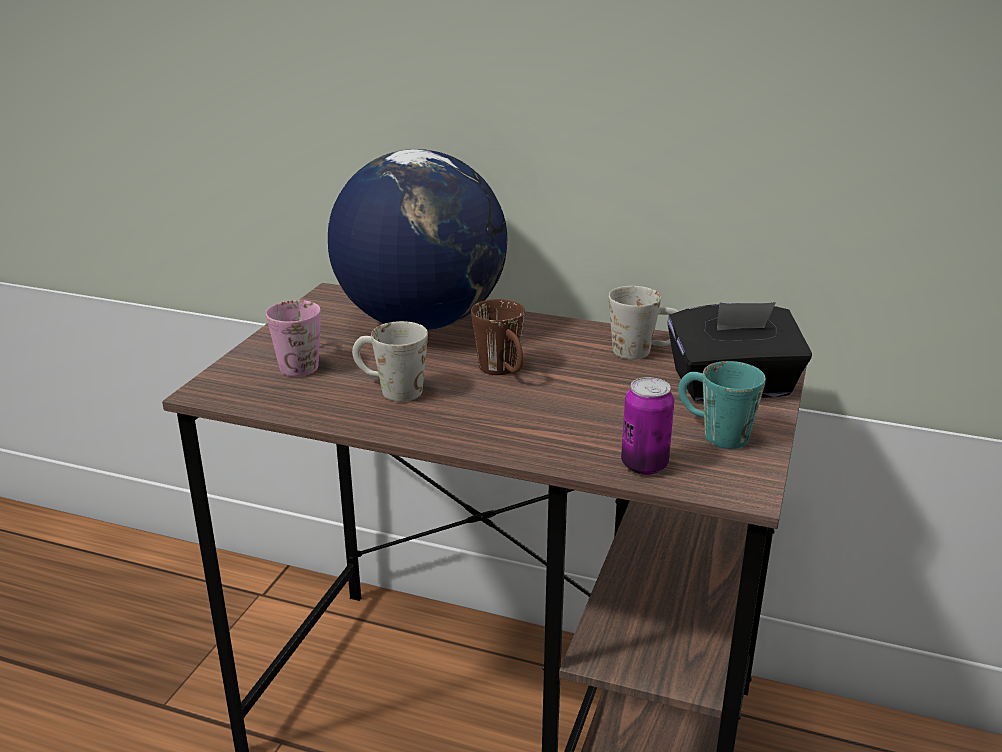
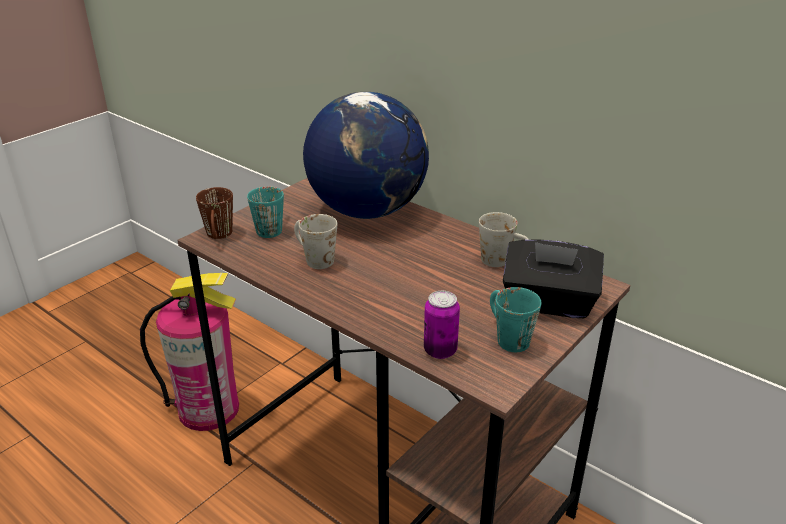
camera: 20 degrees right, 5 degrees up
pink mug [266,300,321,377] -> turquoise mug [247,186,284,238]
brown mug [471,299,525,375] -> brown mug moved to [196,187,233,239]
none -> fire extinguisher [140,273,239,431]

